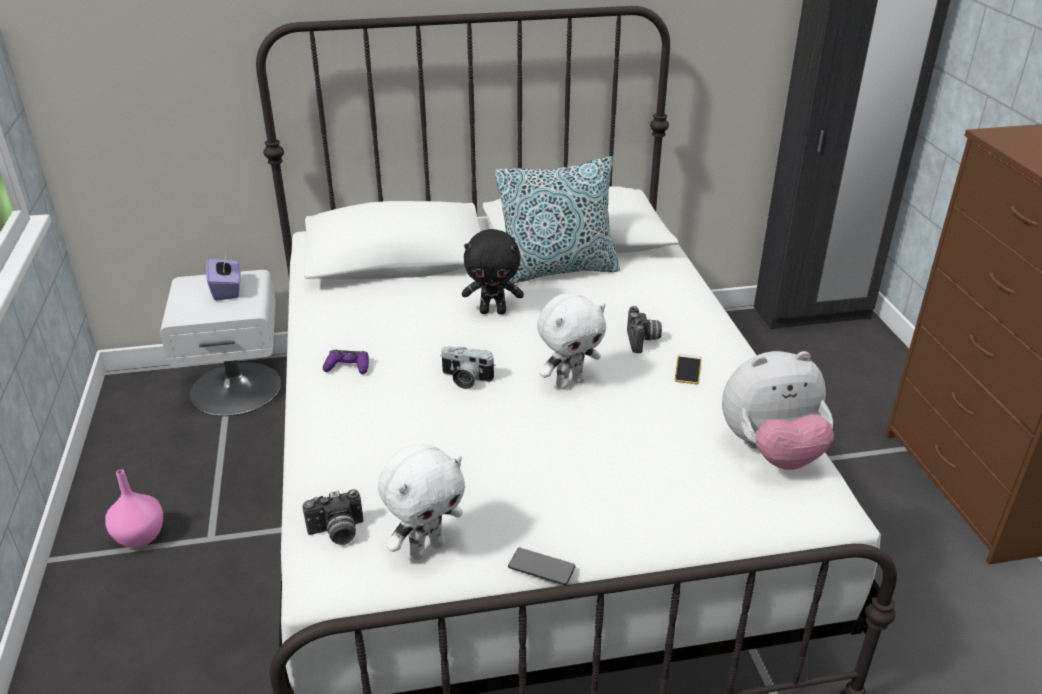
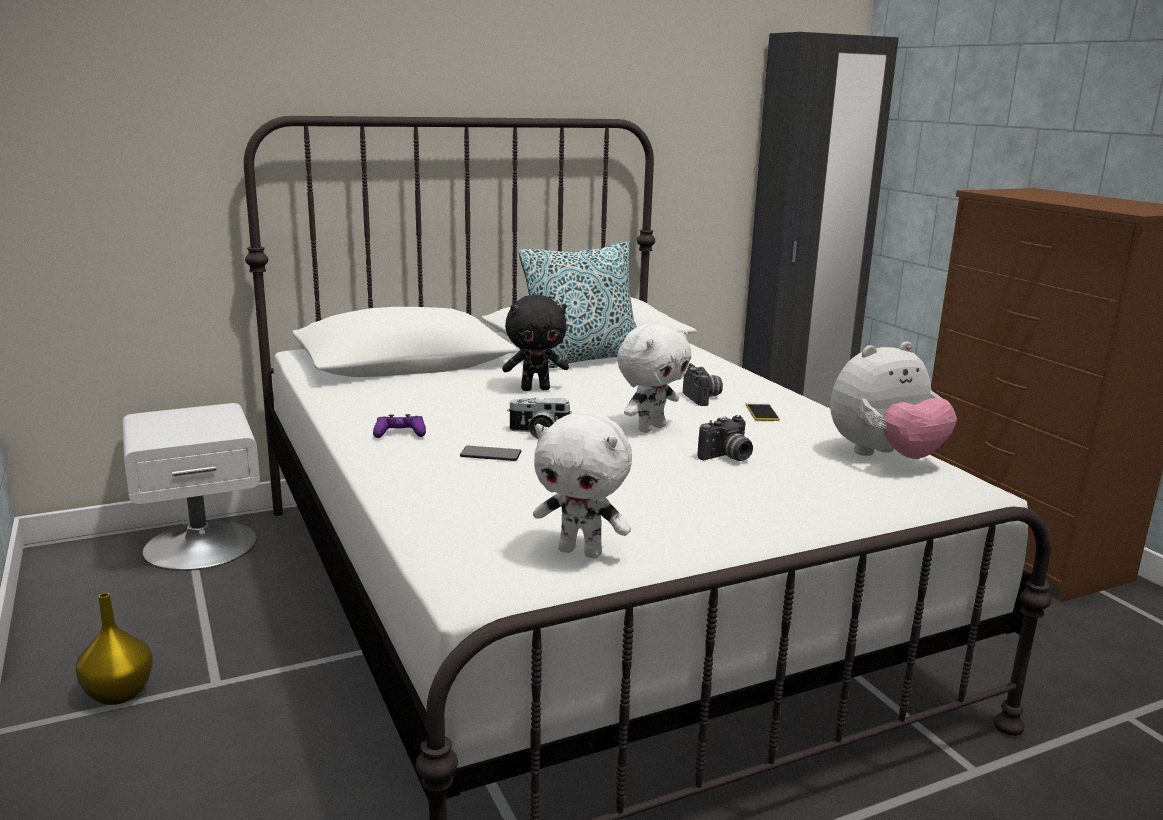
camera: 15 degrees left, 15 degrees down
pink vase [105,469,163,548] -> yellow vase [76,593,153,705]
purple tissue box [206,252,241,301] -> none
camera [303,489,364,545] -> camera moved to [698,415,753,461]
white plush toy [378,444,465,560] -> white plush toy turned 75 degrees clockwise [533,412,632,559]
phone [508,548,576,585] -> phone moved to [460,446,521,461]

